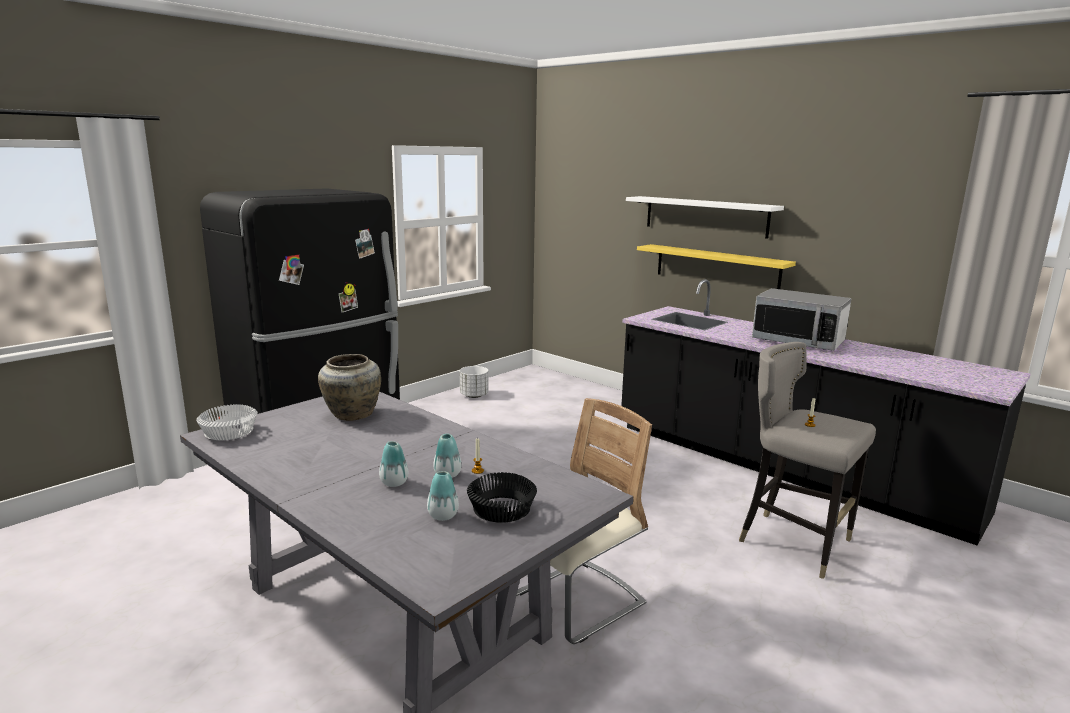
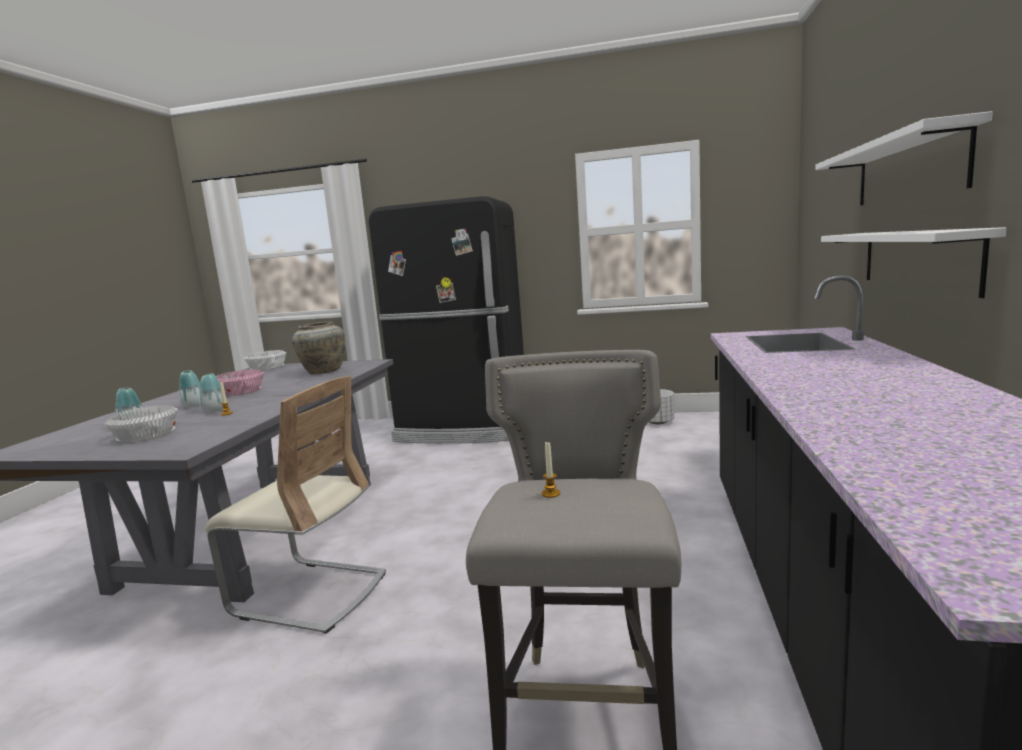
camera: 60 degrees right, 5 degrees down
black bowl [467,472,537,523] -> white bowl [104,405,178,442]
yellow shelf [637,244,796,289] -> white shelf [821,227,1006,298]
microwave [752,288,851,351] -> none
none -> pink bowl [216,369,264,396]

